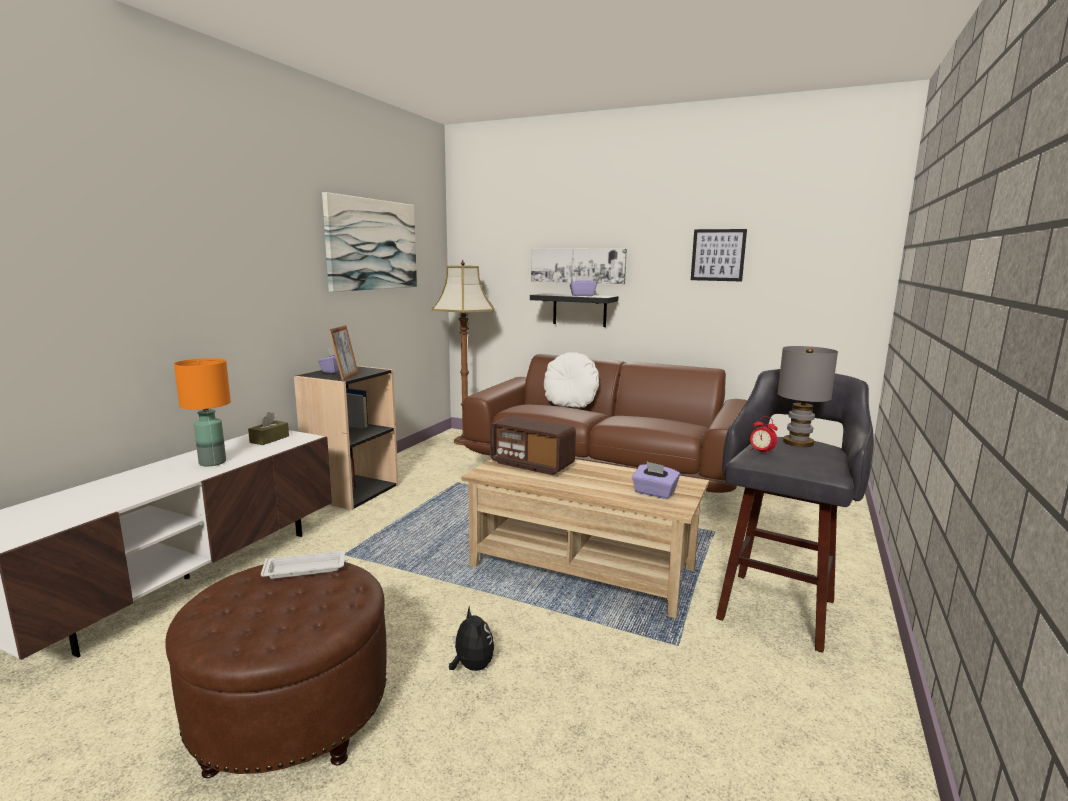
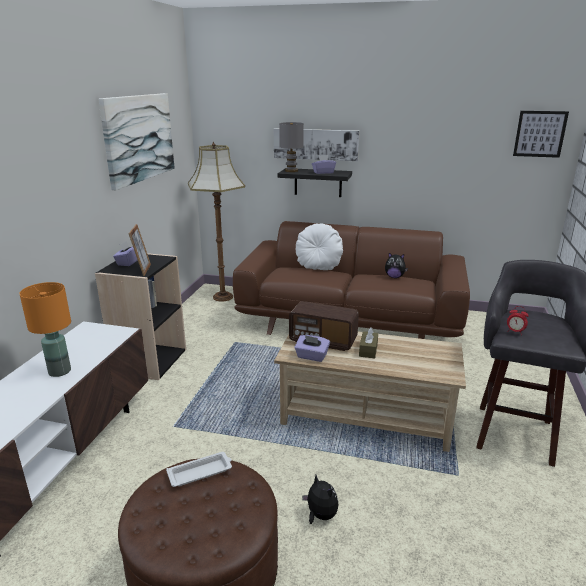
camera: 10 degrees left, 10 degrees up
brown tissue box [248,412,289,445] -> brown tissue box moved to [359,328,378,358]
purple tissue box [632,461,680,499] -> purple tissue box moved to [294,335,330,362]
picture [691,229,747,282] -> picture moved to [513,111,569,158]
grey table lamp [777,346,838,447] -> grey table lamp moved to [279,122,304,172]
none -> plush toy [385,253,408,278]

